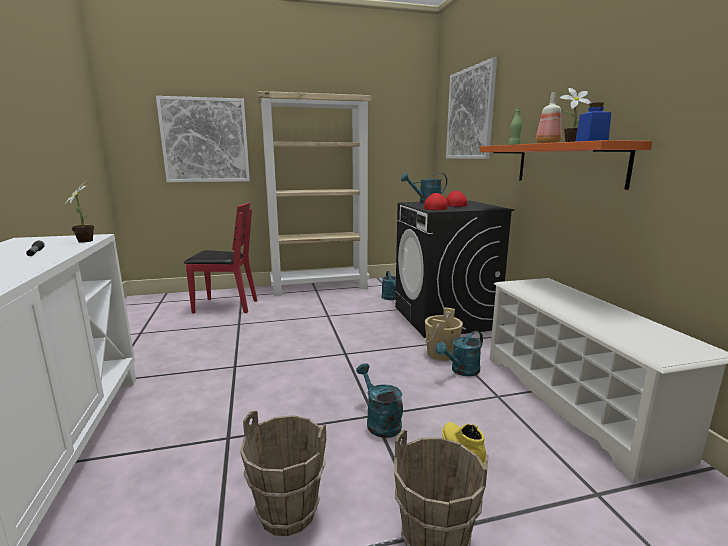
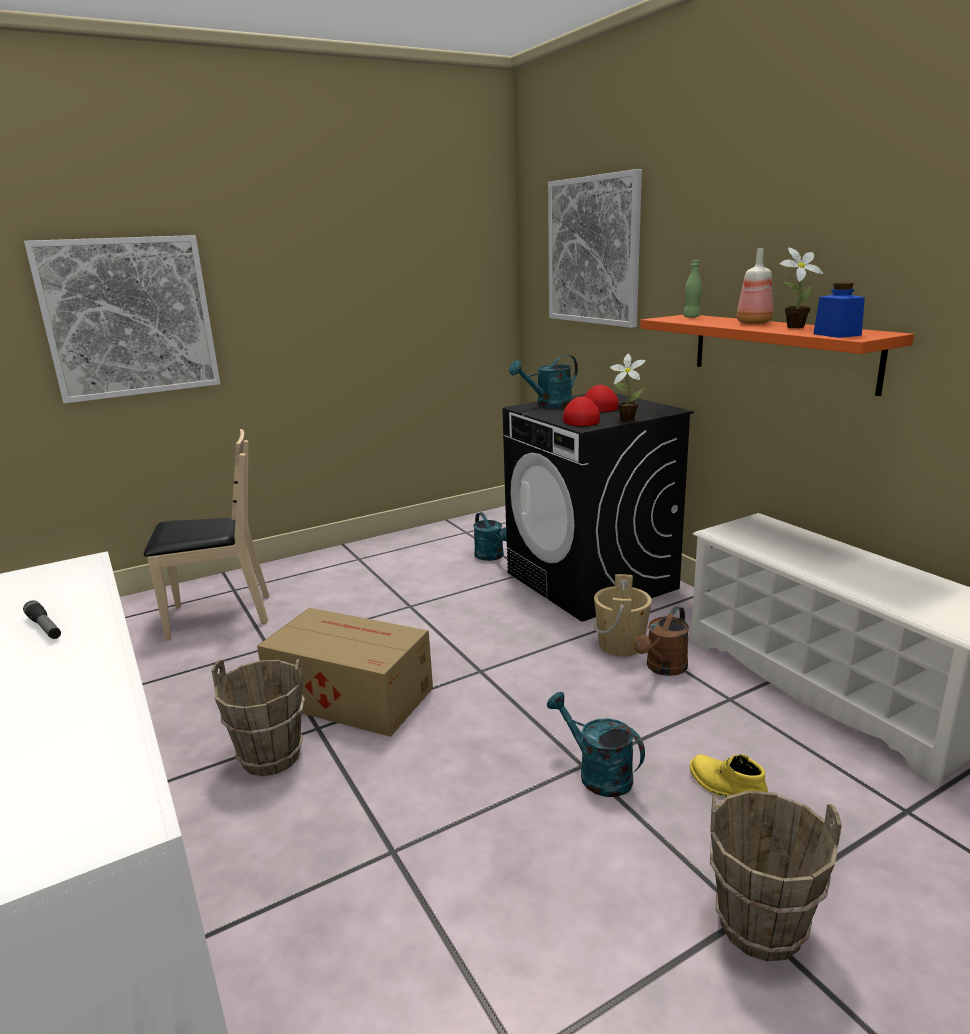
camera: 15 degrees left, 5 degrees up
potted plant [64,182,94,242] -> potted plant moved to [610,354,646,422]
red chair [184,202,257,314] -> beige chair [144,429,269,641]
brown bucket [240,411,326,536] -> brown bucket moved to [212,659,305,776]
beige bookcase [257,91,372,296] -> none
turquoise watering can [435,331,483,376] -> brown watering can [633,606,689,676]
none -> cardboard box [257,608,433,737]

